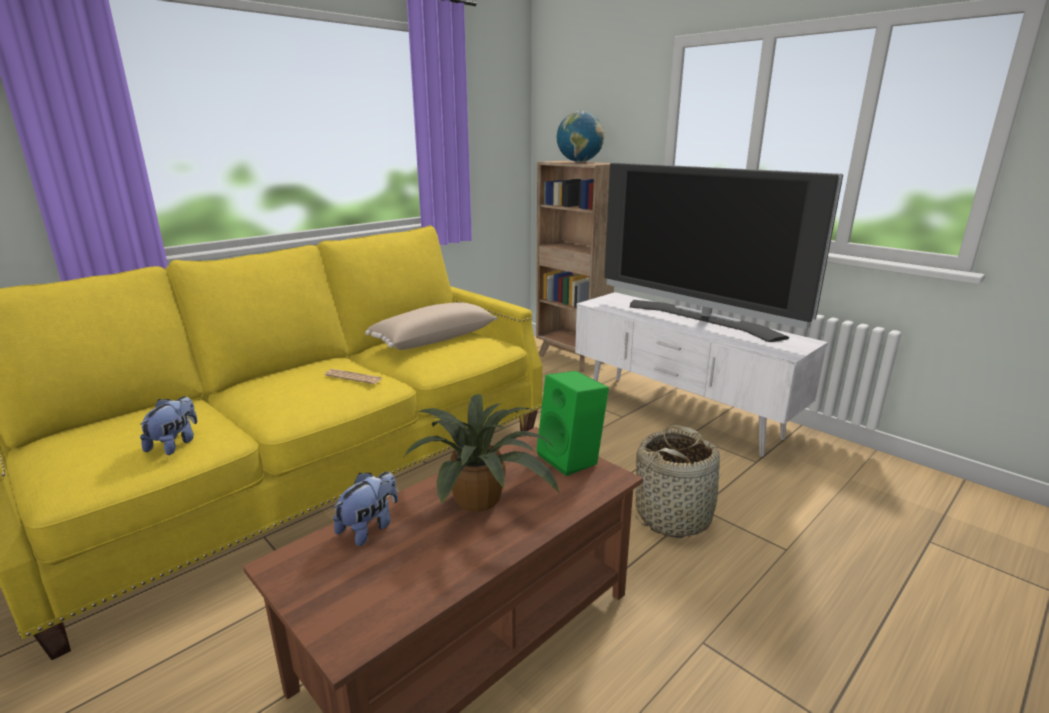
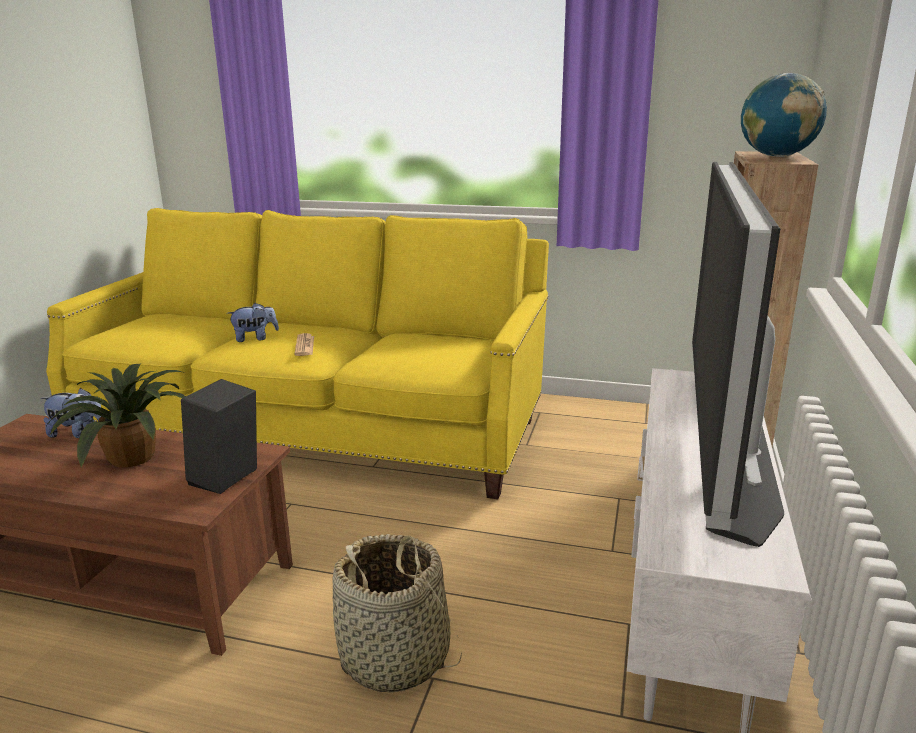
camera: 60 degrees right, 0 degrees up
plush toy [140,396,198,455] -> plush toy moved to [227,303,279,342]
beige pillow [365,302,497,350] -> none
green speaker [537,371,609,476] -> black speaker [181,379,257,494]

